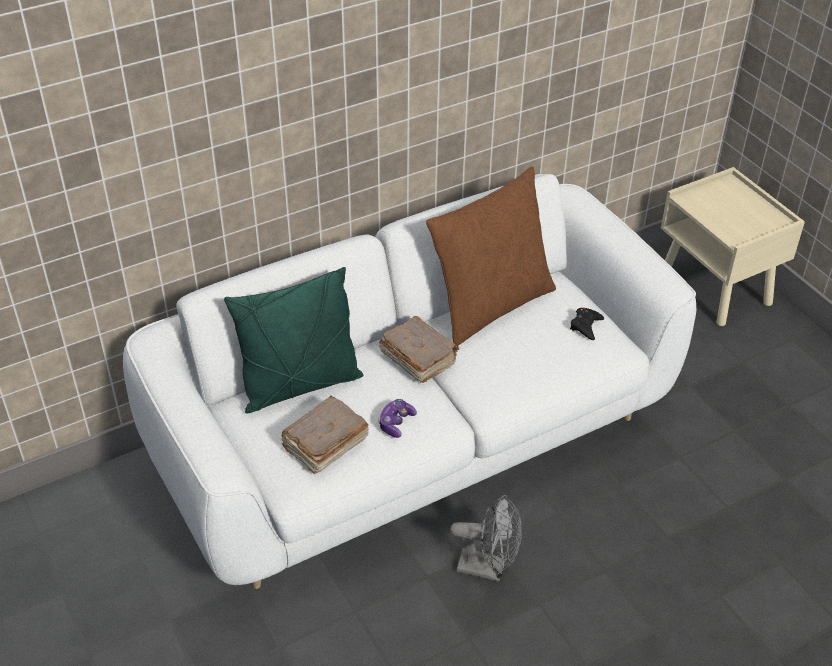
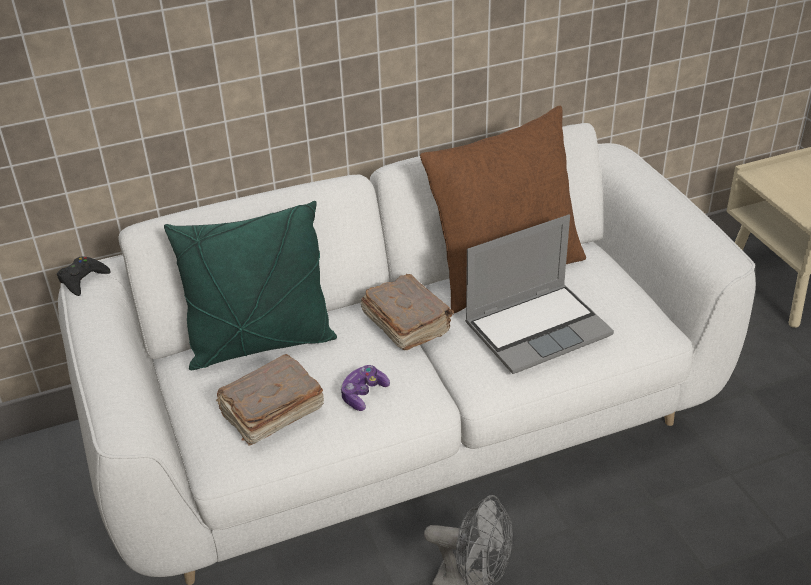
camera: 10 degrees right, 5 degrees down
black game controller [570,308,604,340] -> black game controller moved to [57,256,111,296]
none -> laptop [465,215,614,374]

